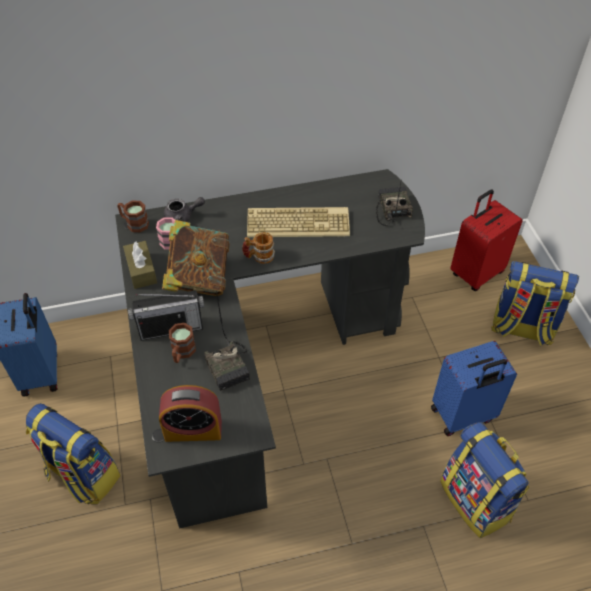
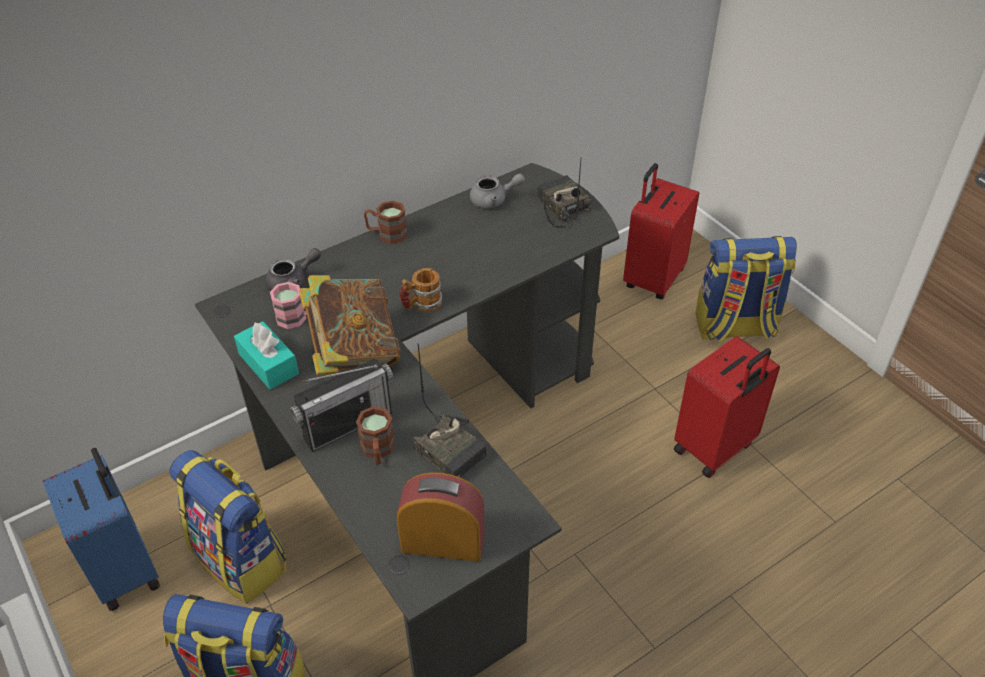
camera: 20 degrees left, 5 degrees down
brown mug [117,200,149,232] -> brown mug moved to [364,201,408,244]
brown tissue box [123,241,157,289] -> turquoise tissue box [234,321,299,390]
alarm clock [159,385,222,442] -> alarm clock turned 150 degrees counterclockwise [397,472,485,562]
keyboard [247,207,350,237] -> none
blue suitcase [431,341,517,436] -> red suitcase [674,336,780,478]
backpack [440,422,530,538] -> backpack moved to [169,450,287,604]
none -> grey teapot [470,173,525,208]

